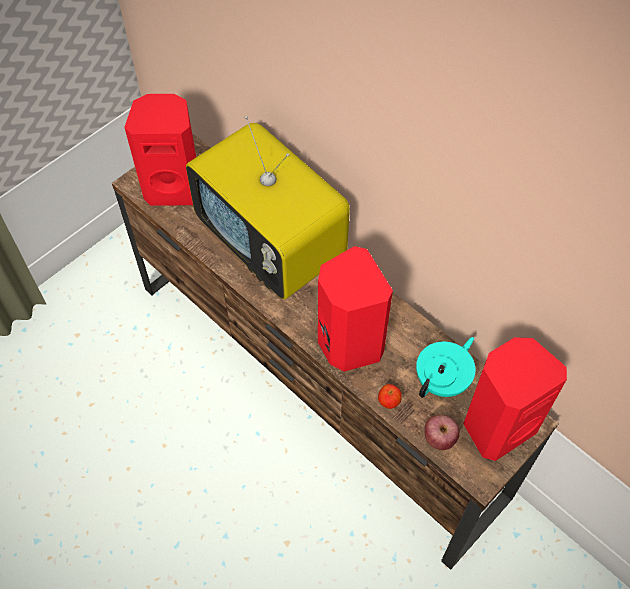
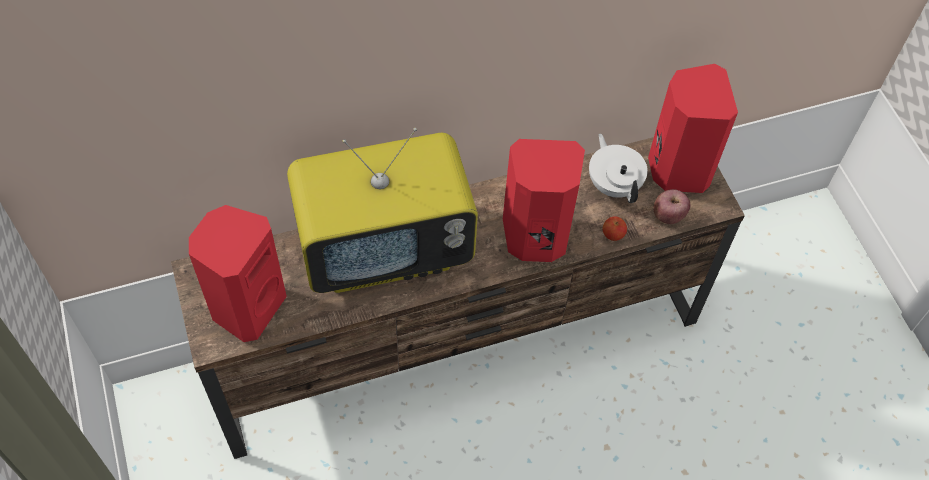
camera: 65 degrees left, 0 degrees up
turquoise teapot [416,337,475,398] -> white teapot [589,134,648,203]

